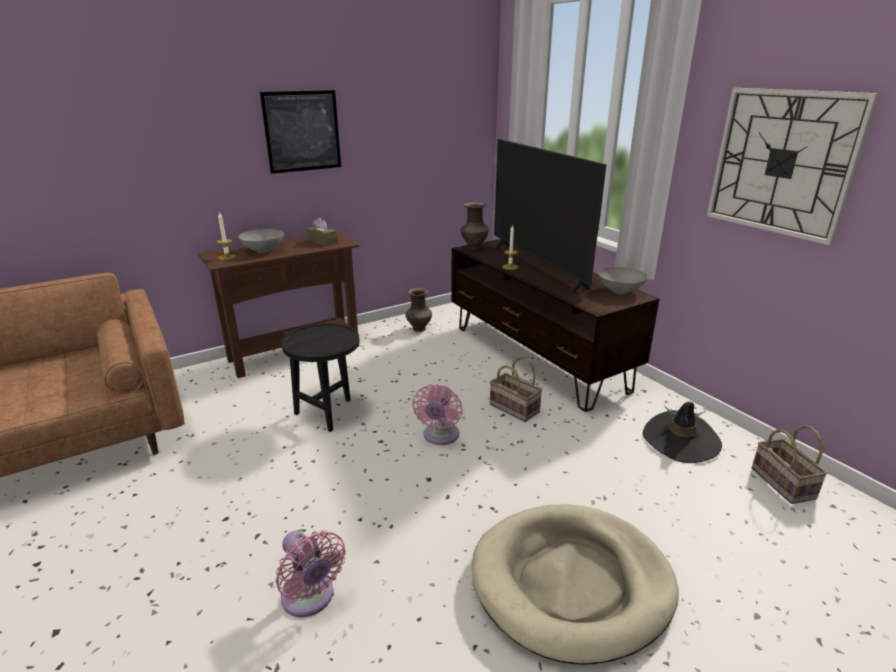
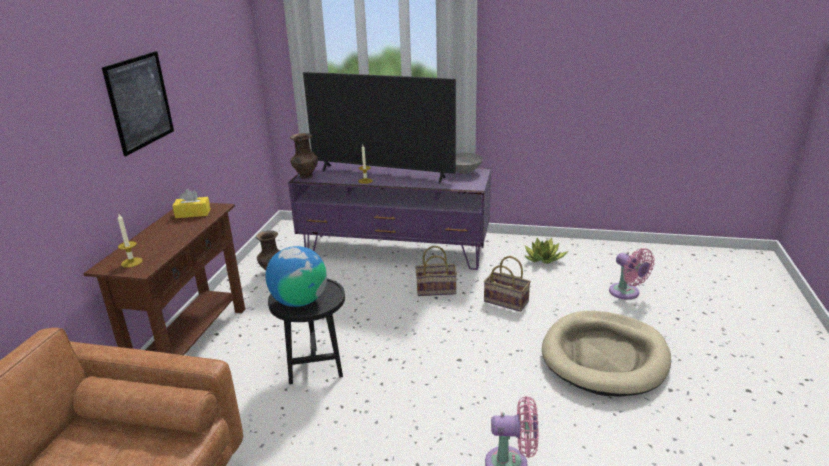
camera: 45 degrees left, 0 degrees up
grey bowl [238,229,284,253] -> none
brown tissue box [307,217,338,246] -> yellow tissue box [172,189,210,218]
pink fan [412,384,462,445] -> pink fan moved to [609,248,655,300]
brown tv stand [452,239,660,412] -> purple tv stand [288,161,491,270]
black hat [643,402,722,463] -> potted plant [525,238,568,264]
wall clock [707,88,880,245] -> none
basket [752,425,828,504] -> basket moved to [484,256,531,312]
none -> globe [266,246,327,307]

